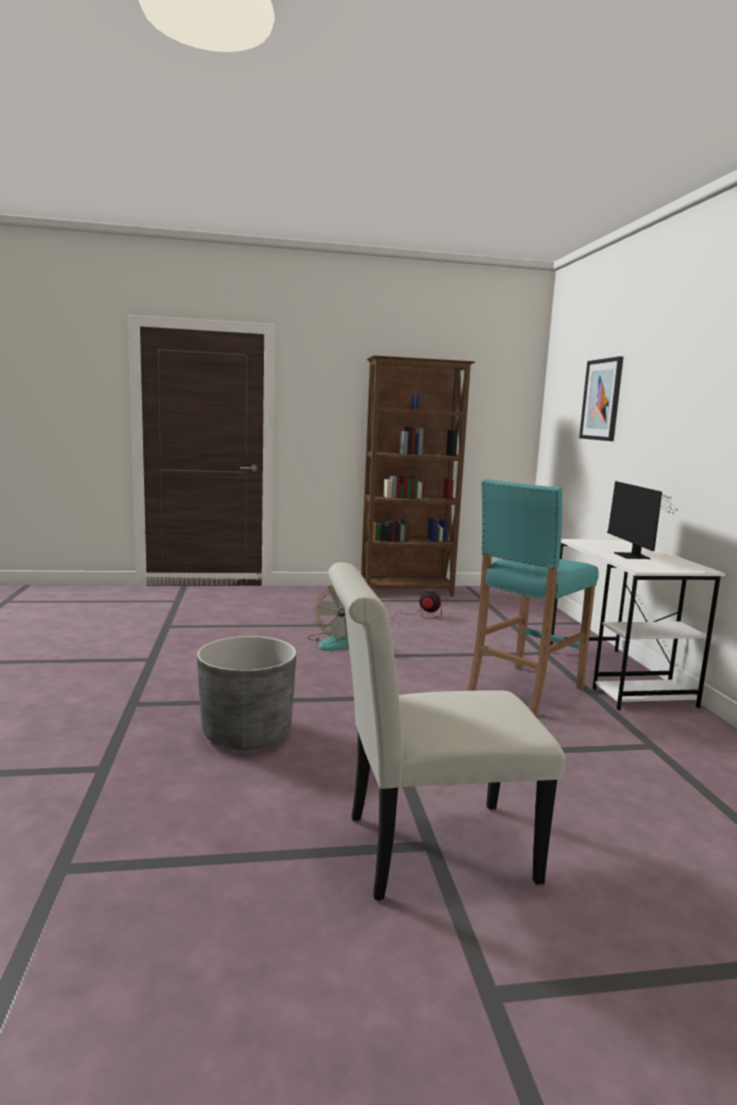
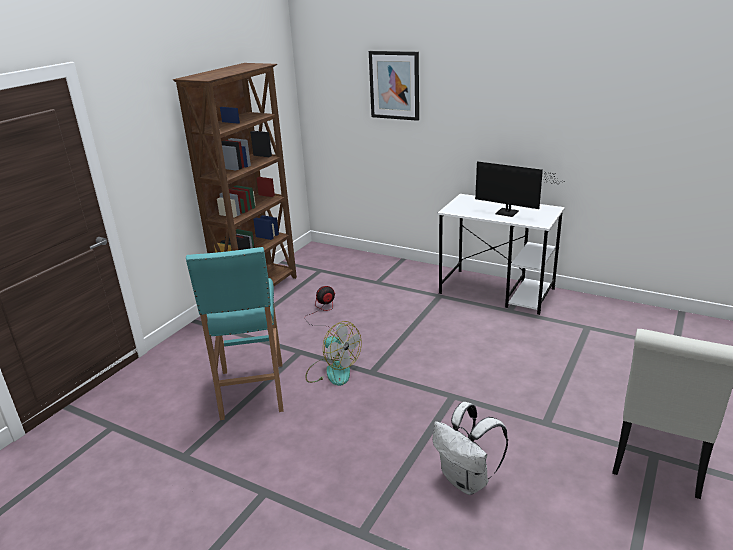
camera: 50 degrees left, 15 degrees up
grey planter [197,636,297,750] -> white backpack [432,402,508,495]
turquoise stool [468,479,599,716] -> turquoise stool moved to [186,247,284,420]

